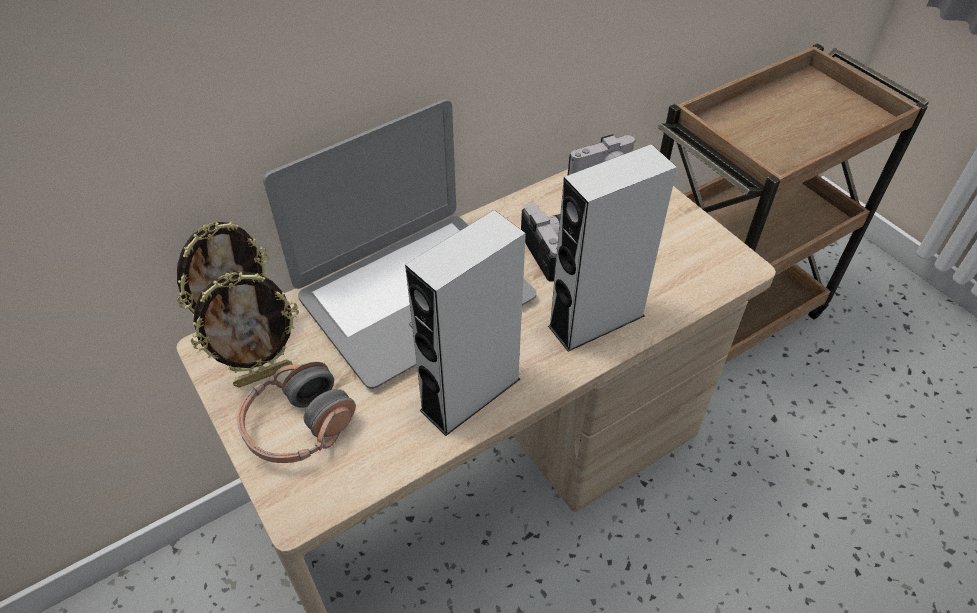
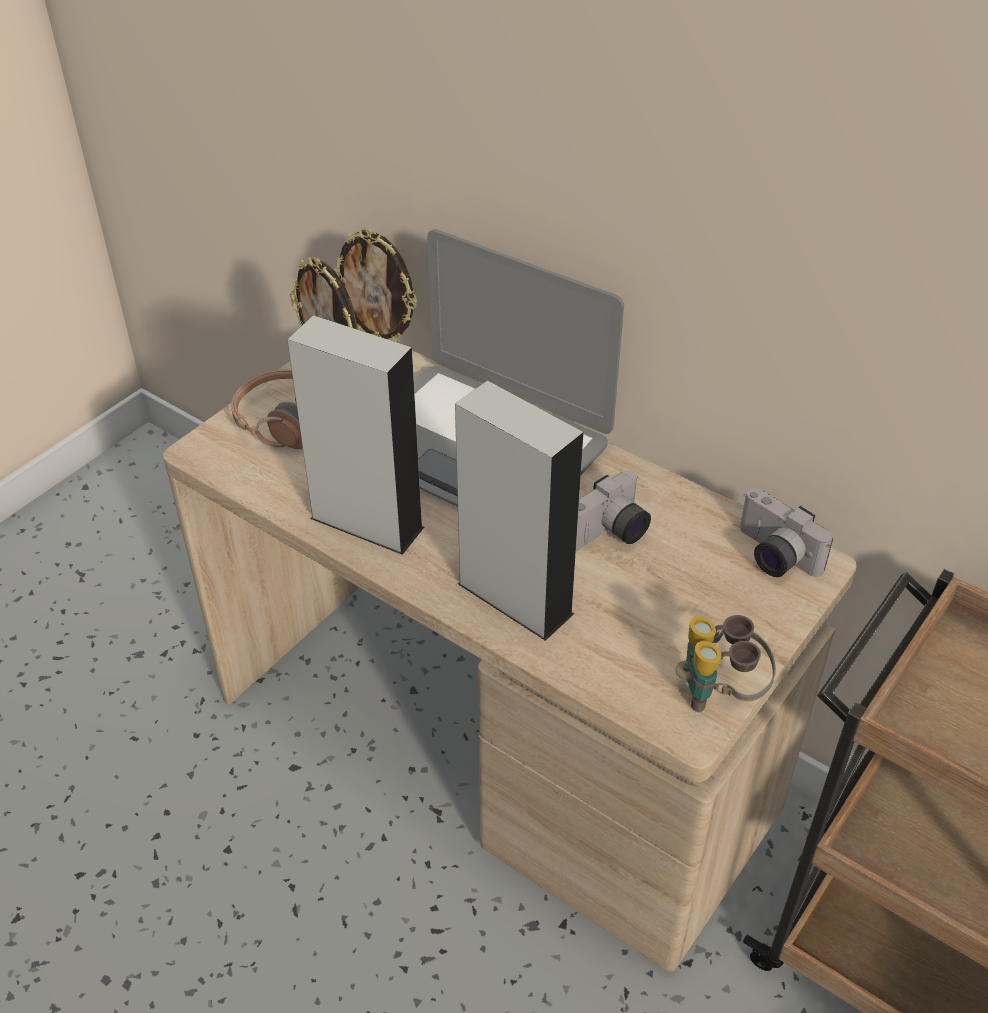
camera: 70 degrees right, 5 degrees down
none -> binoculars [676,615,776,712]

